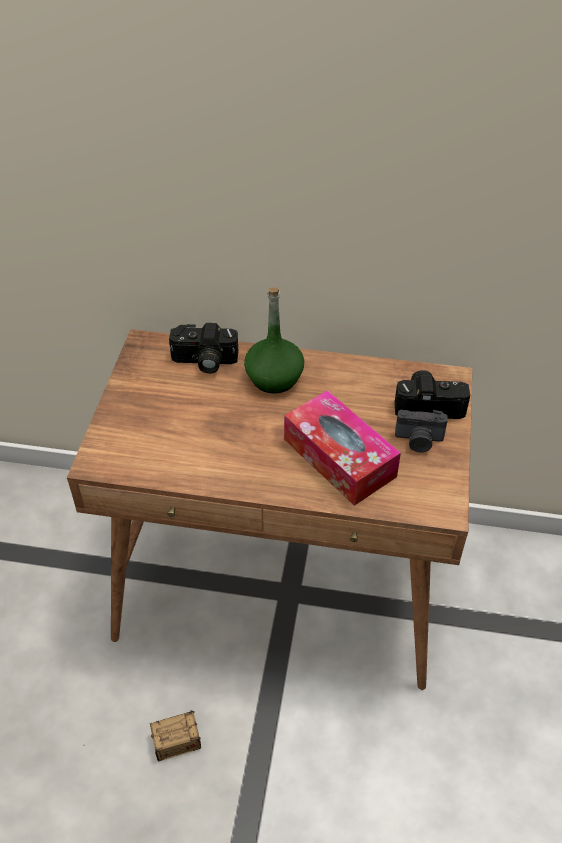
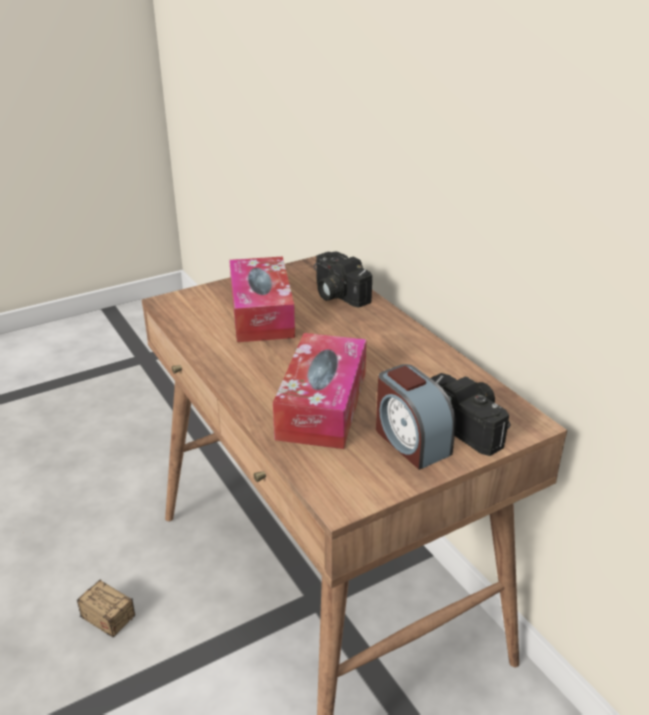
camera: 50 degrees right, 15 degrees down
green bottle [244,287,304,394] -> none
camera [395,410,448,452] -> alarm clock [376,364,456,470]
none -> tissue box [229,256,295,342]

